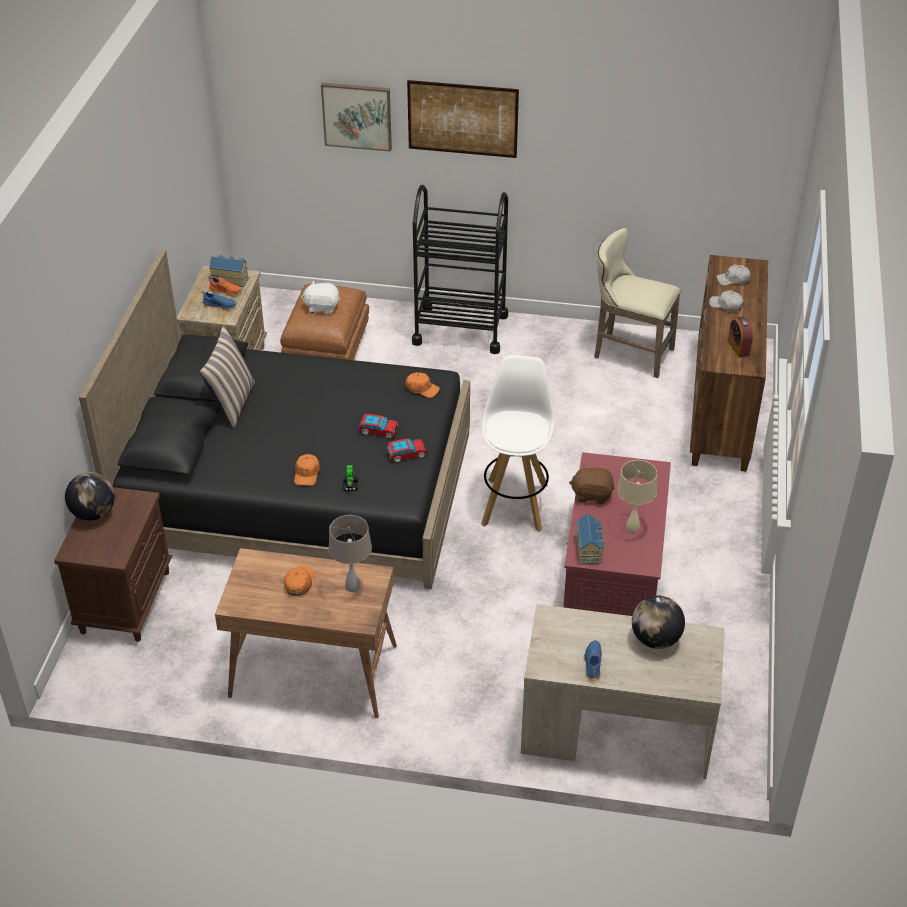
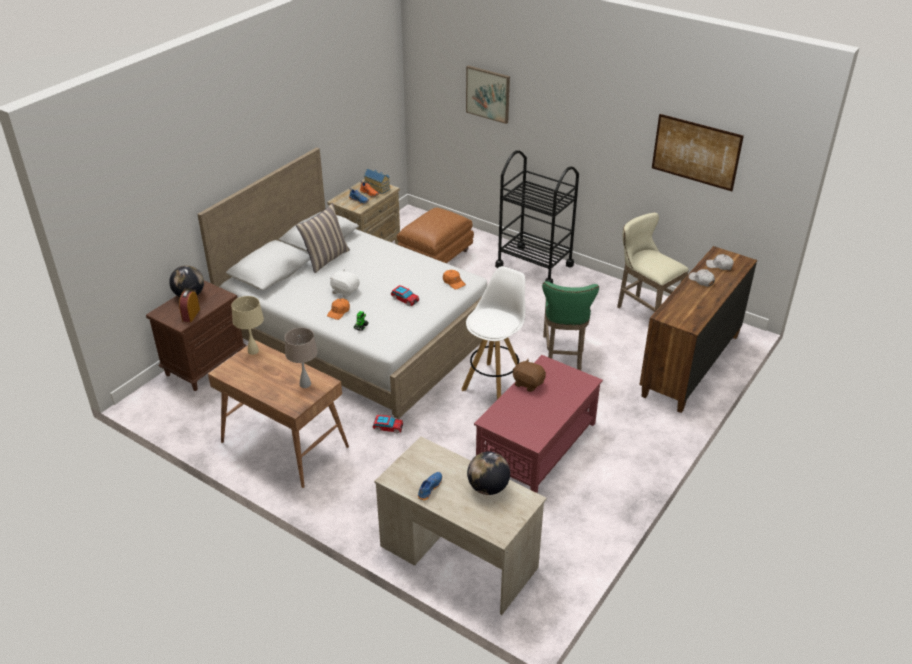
camera: 25 degrees right, 5 degrees down
black bed [79,250,470,589] -> white bed [197,147,487,419]
orange cap [284,566,315,596] -> none
white plush toy [301,281,340,315] -> white plush toy moved to [330,269,360,298]
toy car [386,439,427,462] -> toy car moved to [373,415,403,433]
picture [407,80,519,158] -> picture moved to [652,114,744,191]
toy house [576,513,604,564] -> none
beige table lamp [617,460,657,532] -> beige table lamp moved to [231,296,264,355]
alarm clock [728,317,753,358] -> alarm clock moved to [179,290,200,322]
none -> green stool [542,281,599,371]

